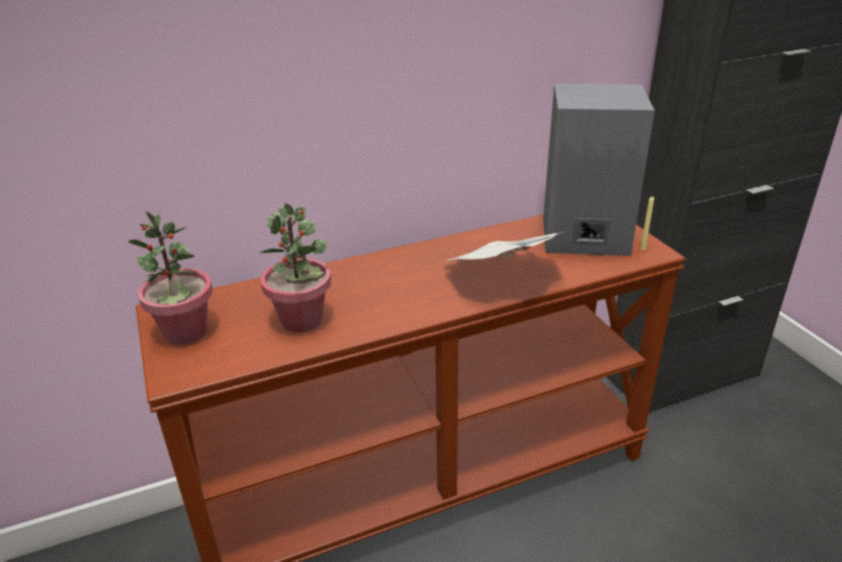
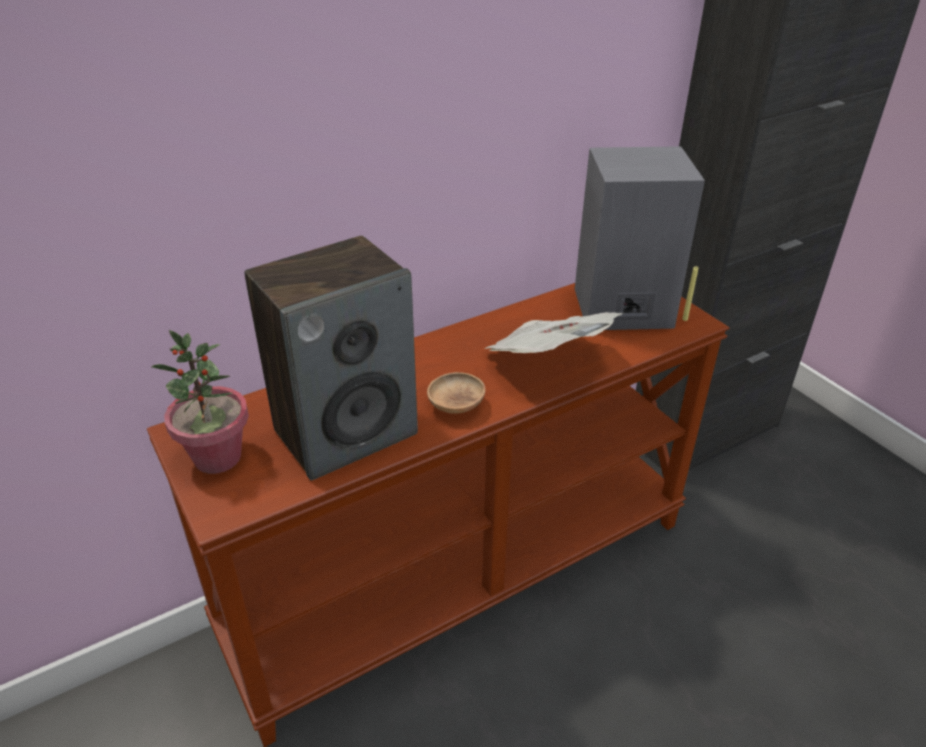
camera: 10 degrees left, 5 degrees up
potted plant [260,203,331,332] -> speaker [244,236,418,480]
none -> brown bowl [427,372,485,414]

